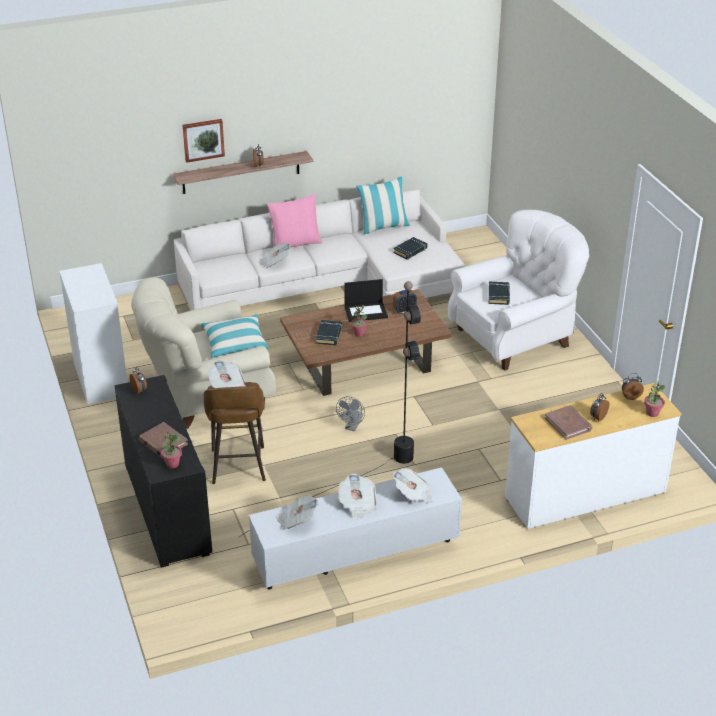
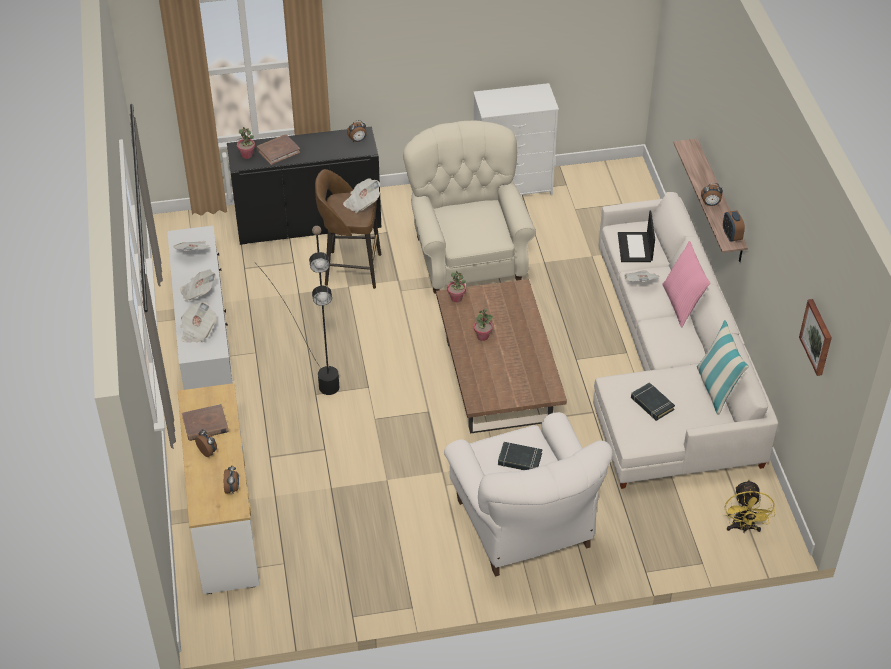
camera: 100 degrees right, 10 degrees up
picture [182,119,225,163] -> picture moved to [799,299,832,376]
pillow [201,314,268,358] -> none
black book [316,320,342,345] -> none
grey fan [336,397,365,431] -> none
laptop [344,279,388,322] -> laptop moved to [618,211,655,262]
alarm clock [393,290,417,314] -> alarm clock moved to [723,210,745,242]
potted plant [644,381,665,417] -> potted plant moved to [447,271,466,302]
none -> yellow fan [725,479,775,533]

